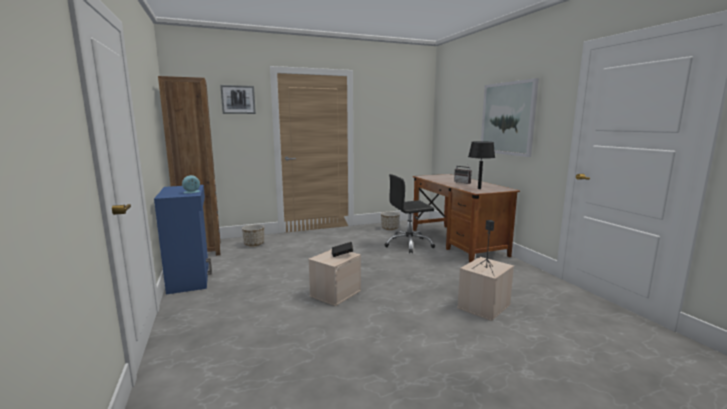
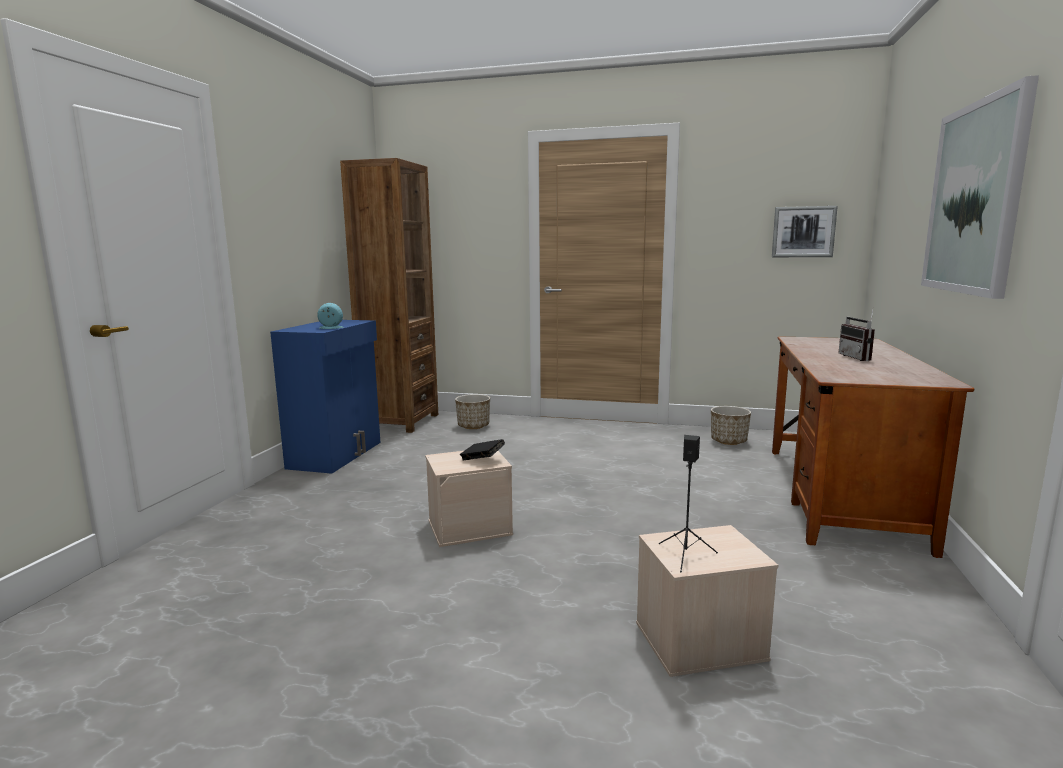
camera: 35 degrees right, 0 degrees up
picture [220,85,256,114] -> picture moved to [772,206,838,257]
black office chair [384,174,435,253] -> none
black table lamp [468,141,495,189] -> none

